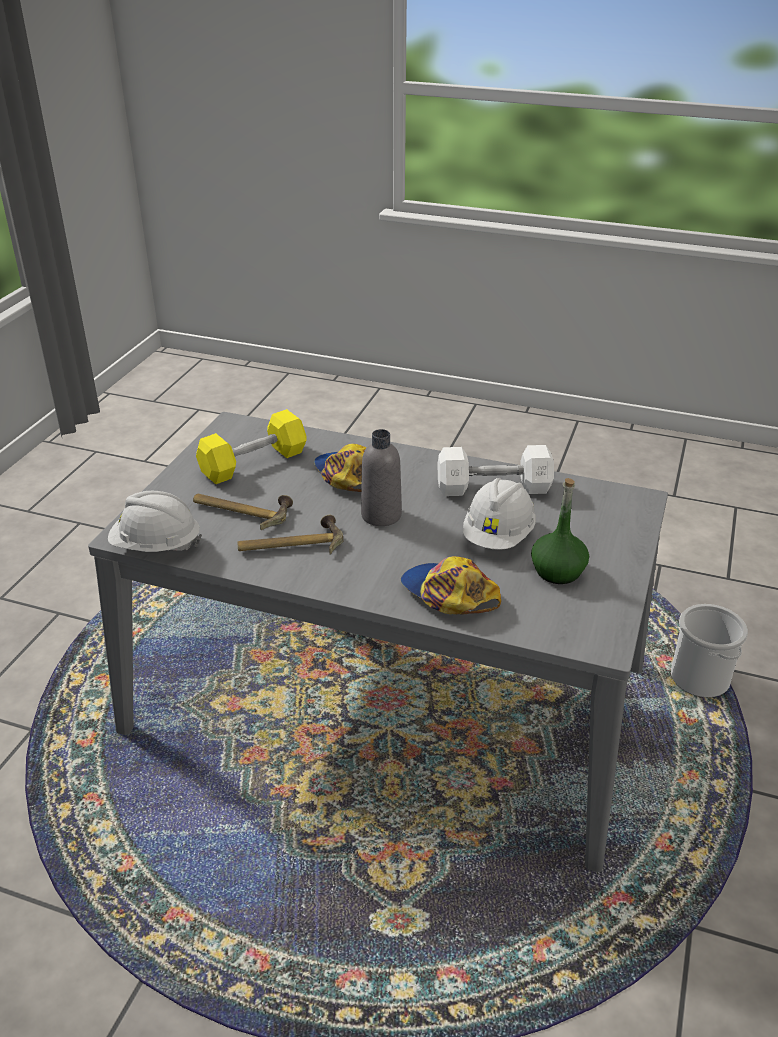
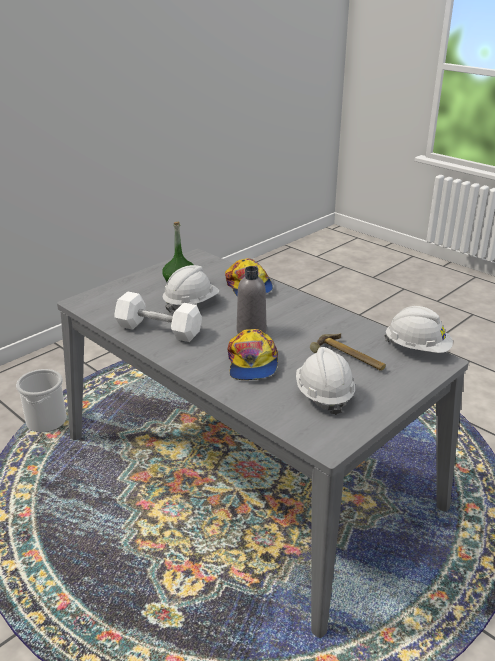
camera: 155 degrees left, 5 degrees down
yellow dumbbell [196,409,307,484] -> white hard hat [296,347,355,415]
hammer [237,515,343,555] -> none

